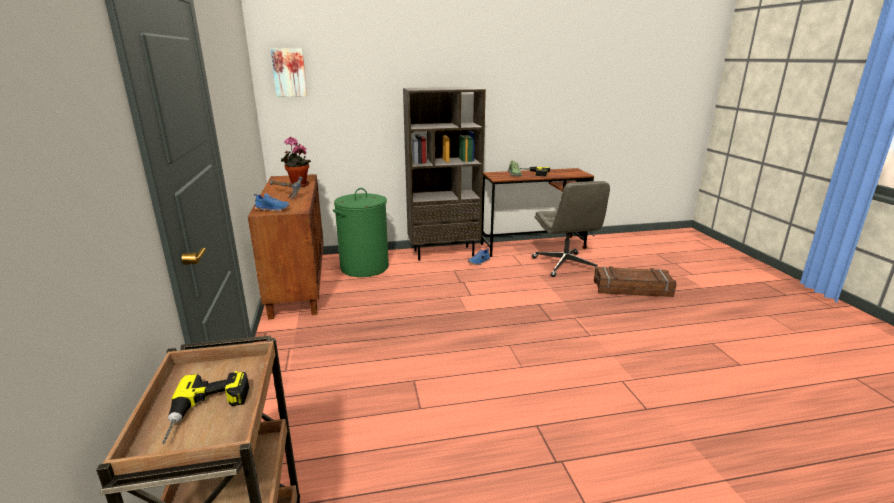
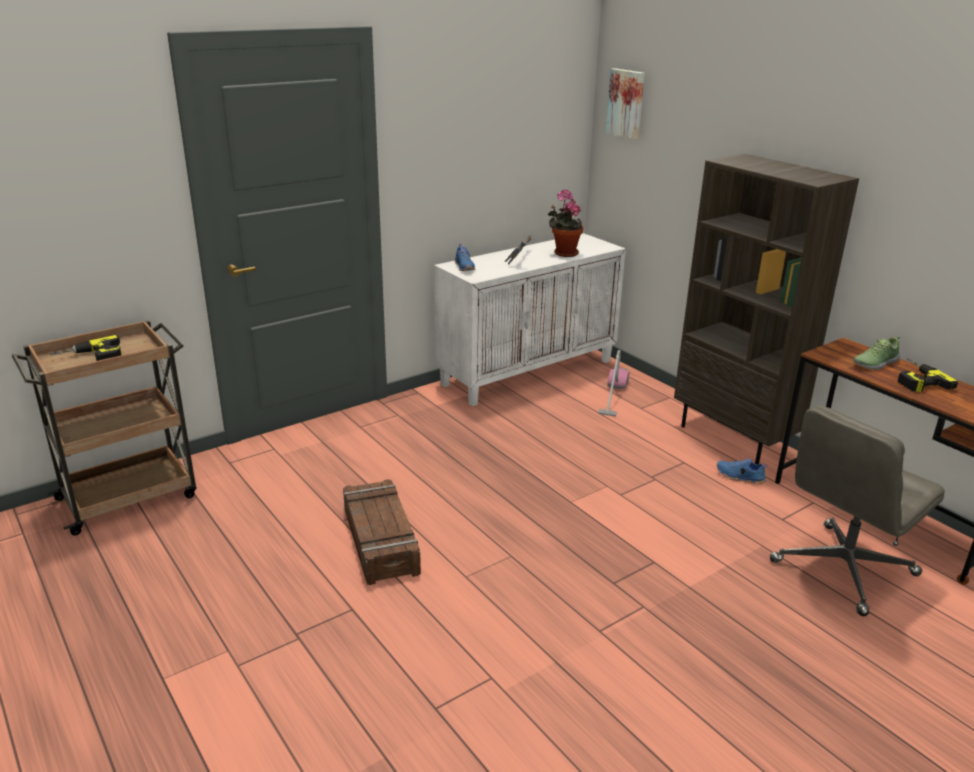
camera: 65 degrees right, 5 degrees up
brown cabinet [248,174,324,319] -> white cabinet [434,233,626,406]
green laundry basket [333,188,389,277] -> vacuum cleaner [598,350,629,416]
crate [594,266,677,297] -> crate moved to [343,479,421,585]

